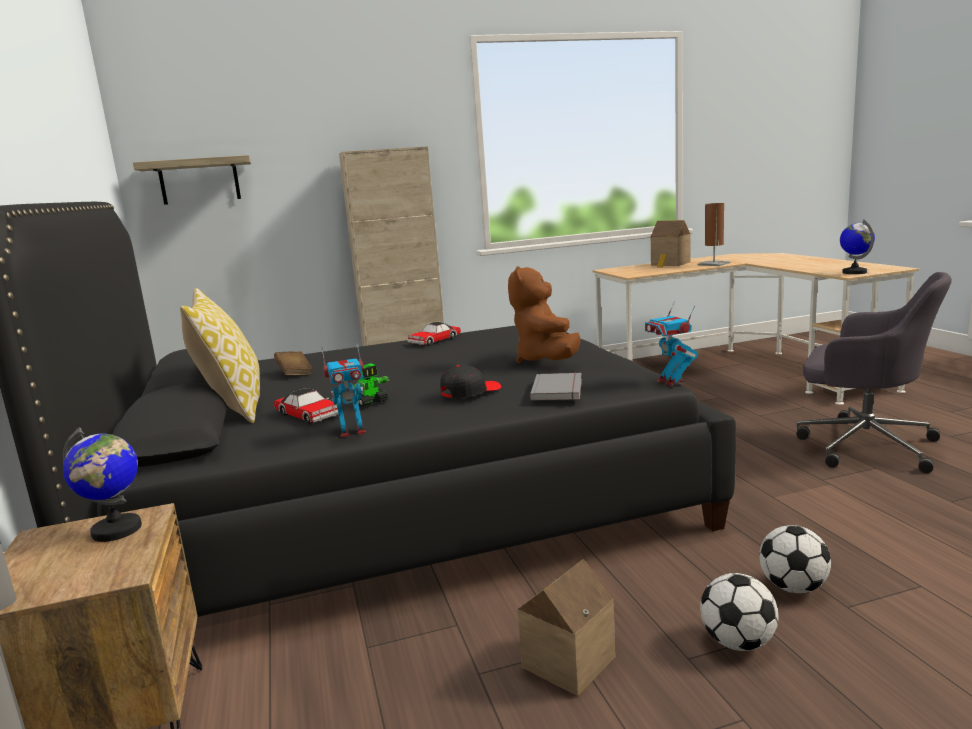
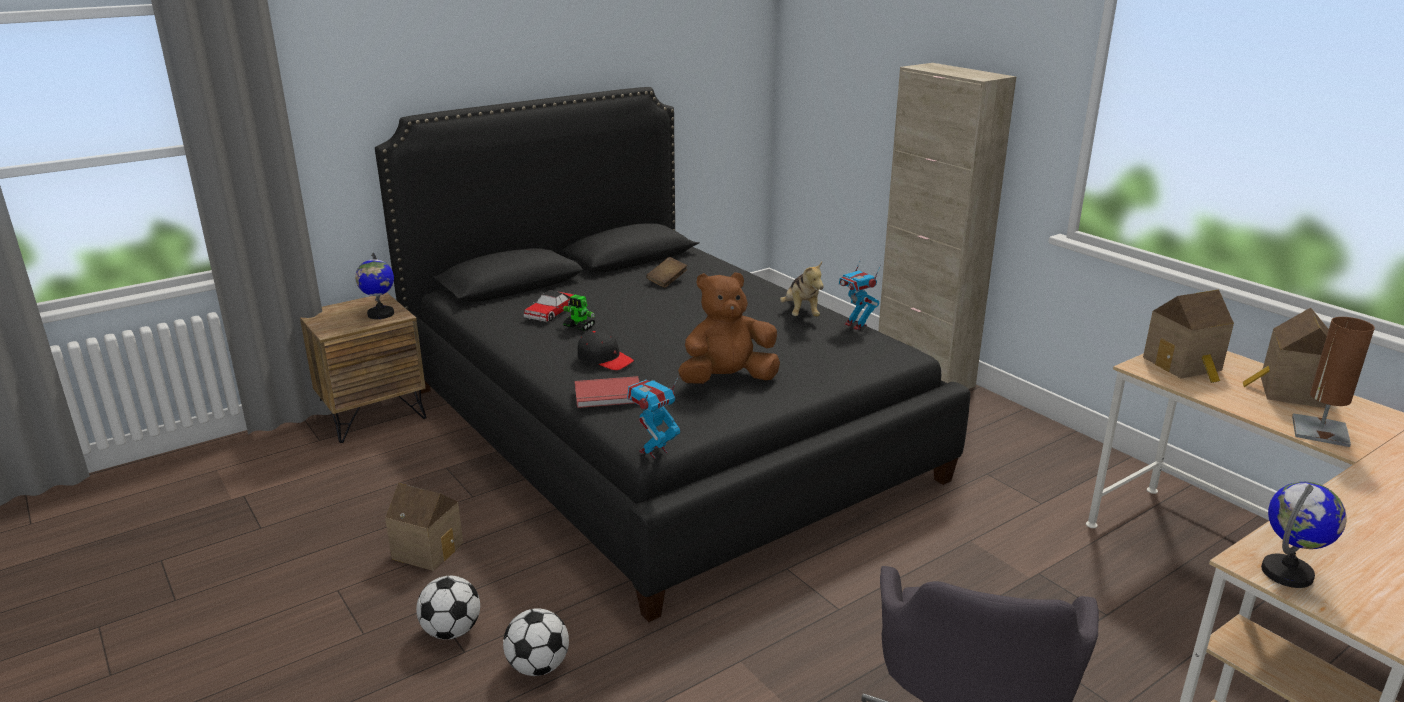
camera: 70 degrees right, 10 degrees up
shelf [133,155,251,205] -> none
pillow [180,288,260,424] -> none
toy robot [321,343,366,437] -> toy robot moved to [839,258,881,330]
toy car [407,322,461,346] -> plush toy [780,262,824,317]
grey book [530,373,582,401] -> red book [575,376,639,408]
none -> toy house [1143,290,1234,383]

